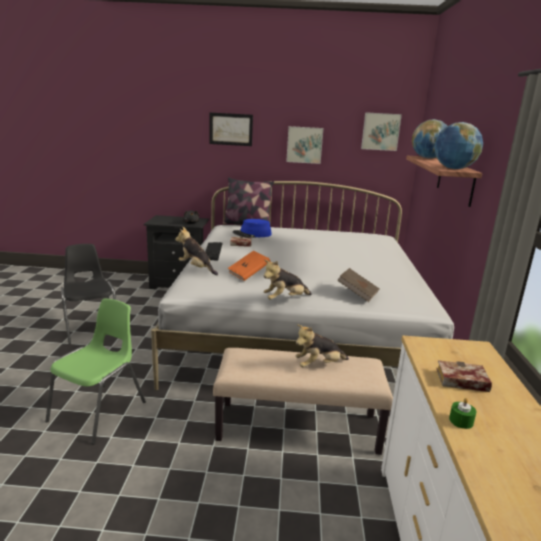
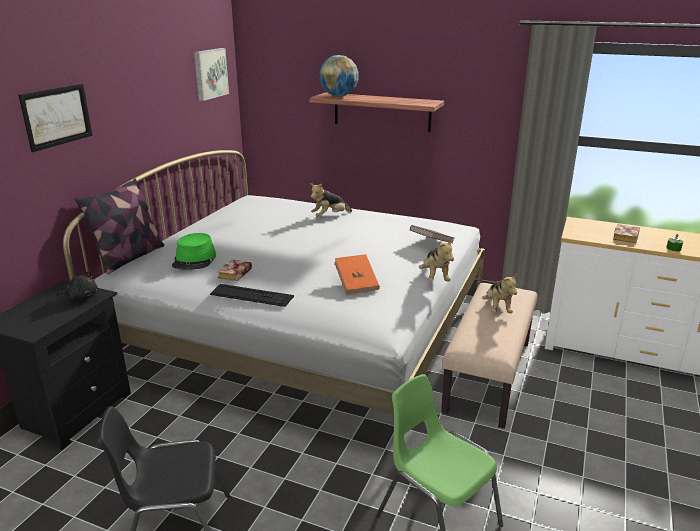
camera: 70 degrees left, 5 degrees up
plush toy [175,227,218,275] -> plush toy moved to [310,183,352,217]
blue hat [233,219,272,238] -> green hat [172,233,216,270]
picture [286,126,324,164] -> none
globe [434,122,483,169] -> none

